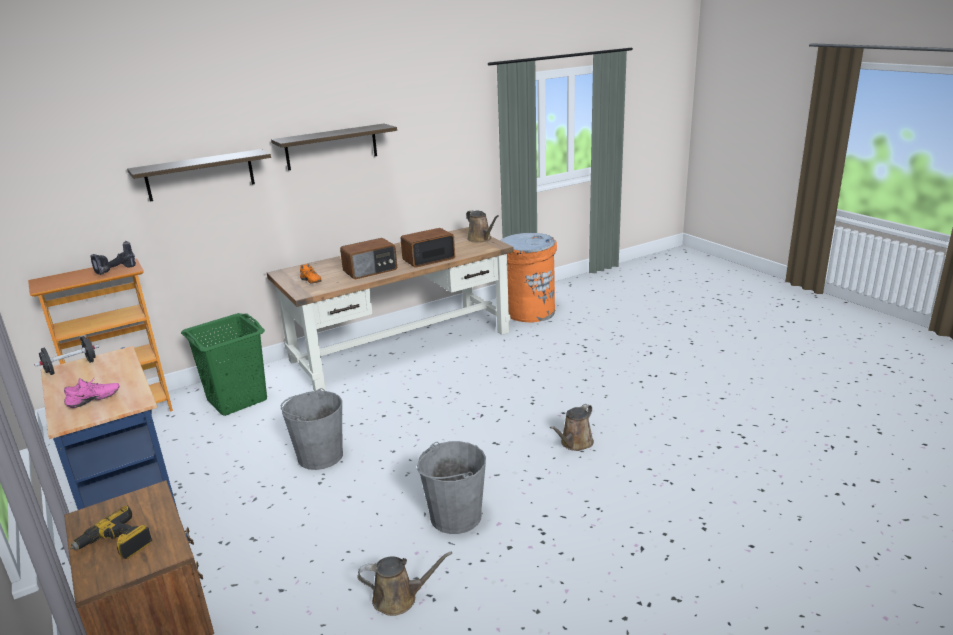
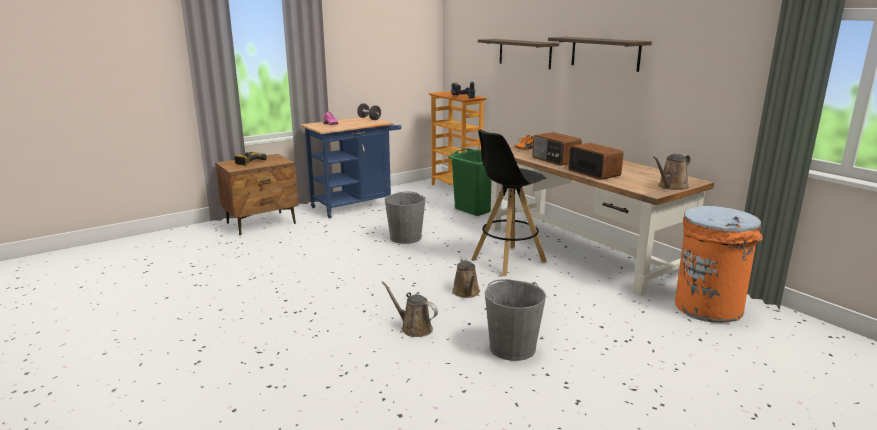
camera: 85 degrees right, 5 degrees down
brown watering can [357,552,452,616] -> brown watering can moved to [452,258,480,298]
grey bucket [417,441,486,534] -> grey bucket moved to [485,279,546,361]
none -> black stool [471,129,547,276]

